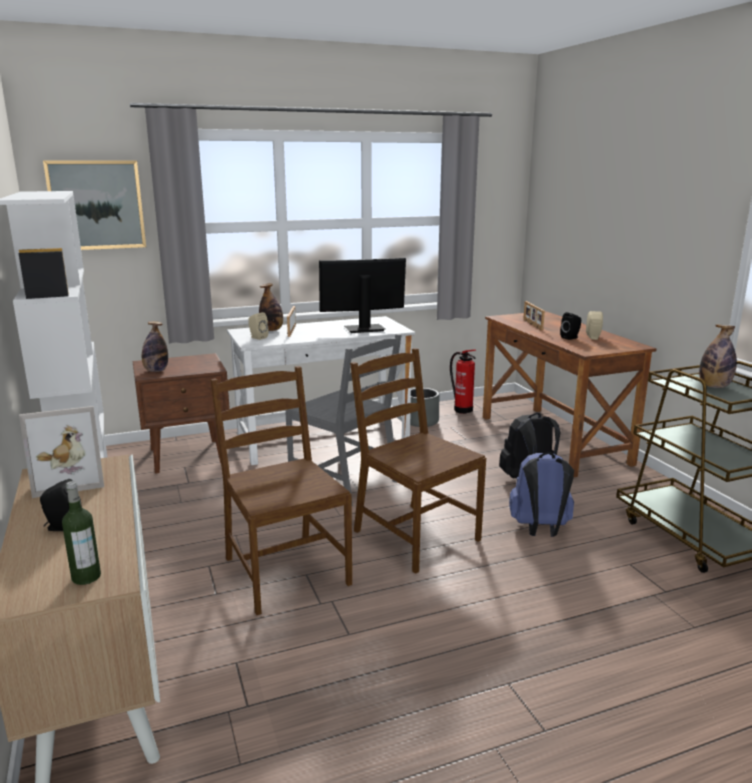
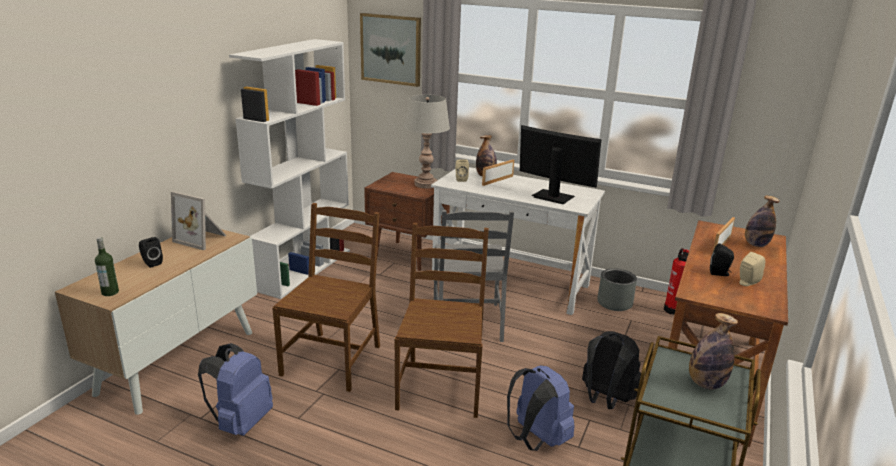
camera: 45 degrees right, 5 degrees up
bottle [142,321,168,372] -> bottle moved to [745,195,779,247]
none -> blue backpack [198,343,273,436]
none -> grey table lamp [404,94,450,188]

